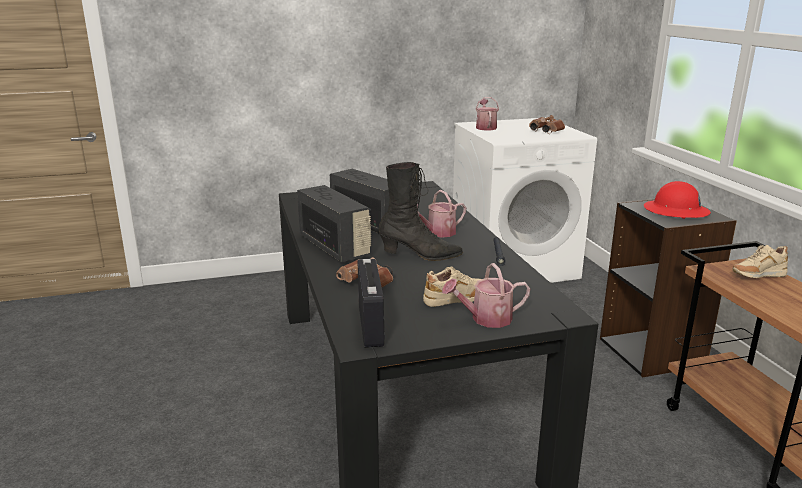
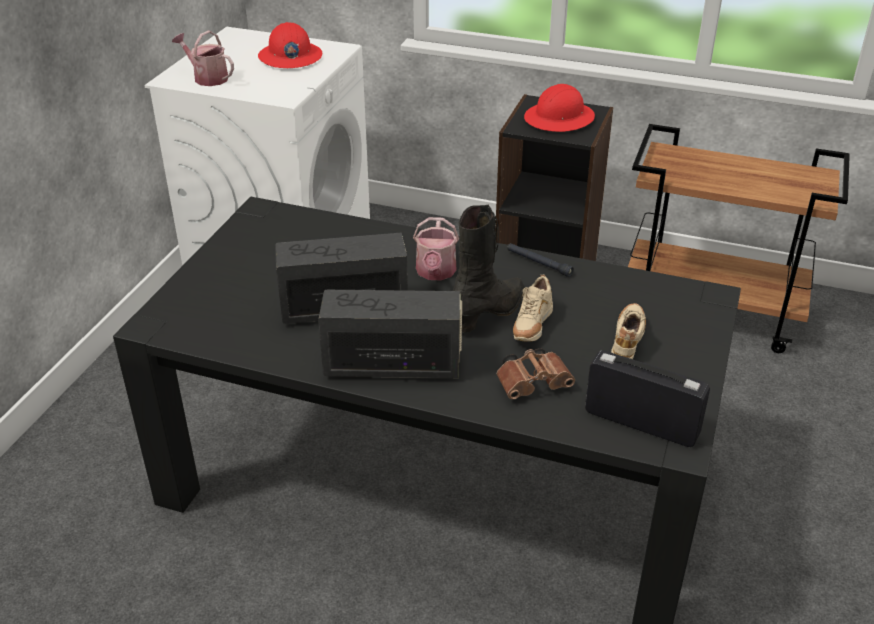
camera: 55 degrees left, 15 degrees up
watering can [442,263,530,328] -> none
brown binoculars [529,115,565,134] -> red hard hat [258,22,322,68]
beige shoe [733,245,788,278] -> beige shoe moved to [513,275,553,342]

